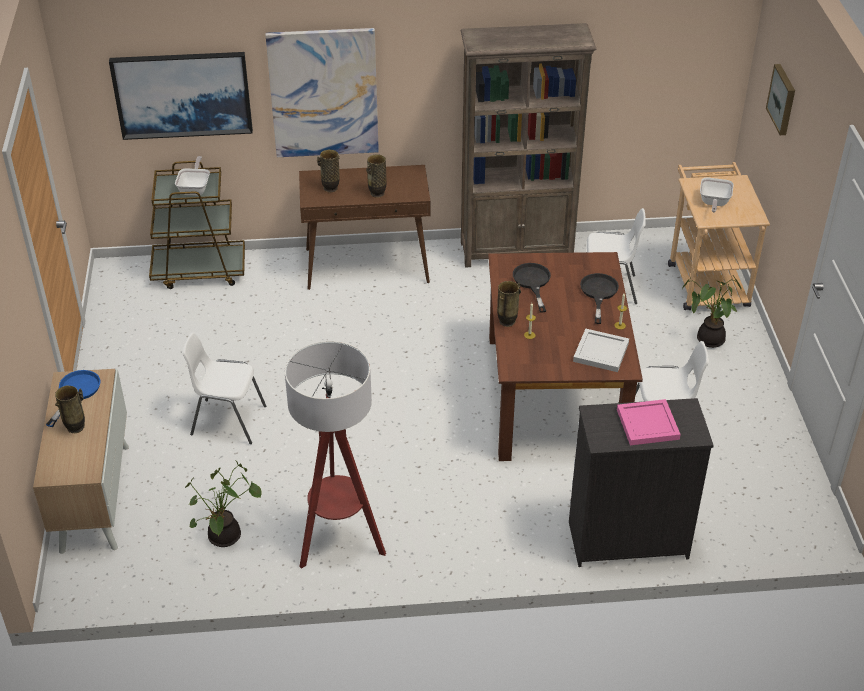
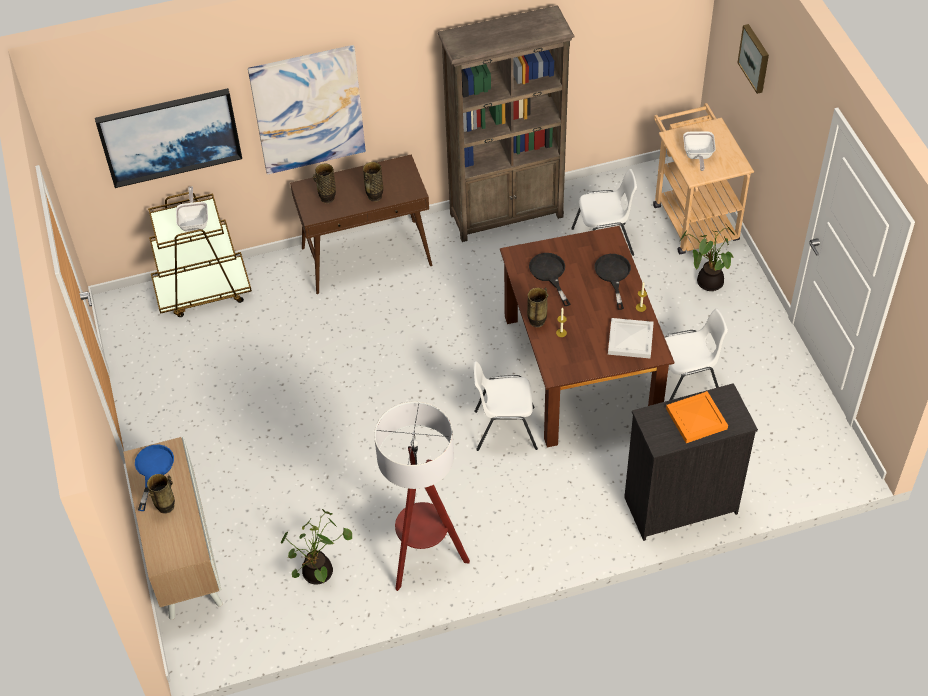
camera: 10 degrees left, 10 degrees up
white chair [182,333,266,444] -> white chair moved to [474,361,538,451]
pink tray [617,399,681,445] -> orange tray [666,391,728,443]

